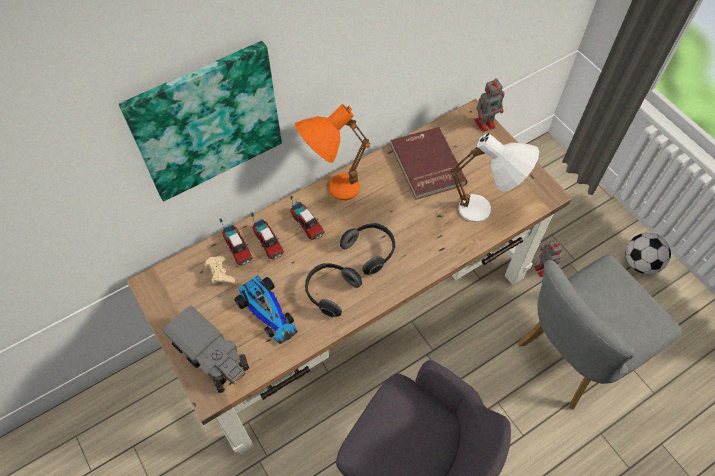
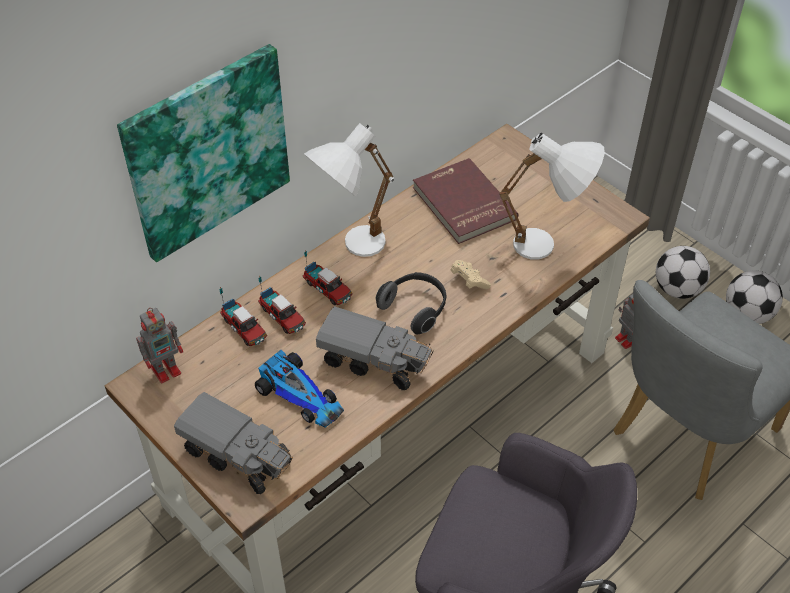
camera: 10 degrees left, 10 degrees down
beige game controller [204,256,235,284] -> beige game controller moved to [451,260,491,289]
orange table lamp [295,104,370,200] -> white table lamp [304,123,394,257]
headphones [305,263,362,317] -> toy truck [316,306,434,390]
toy robot [474,78,504,132] -> toy robot moved to [136,308,183,384]
none -> football [656,246,710,299]

